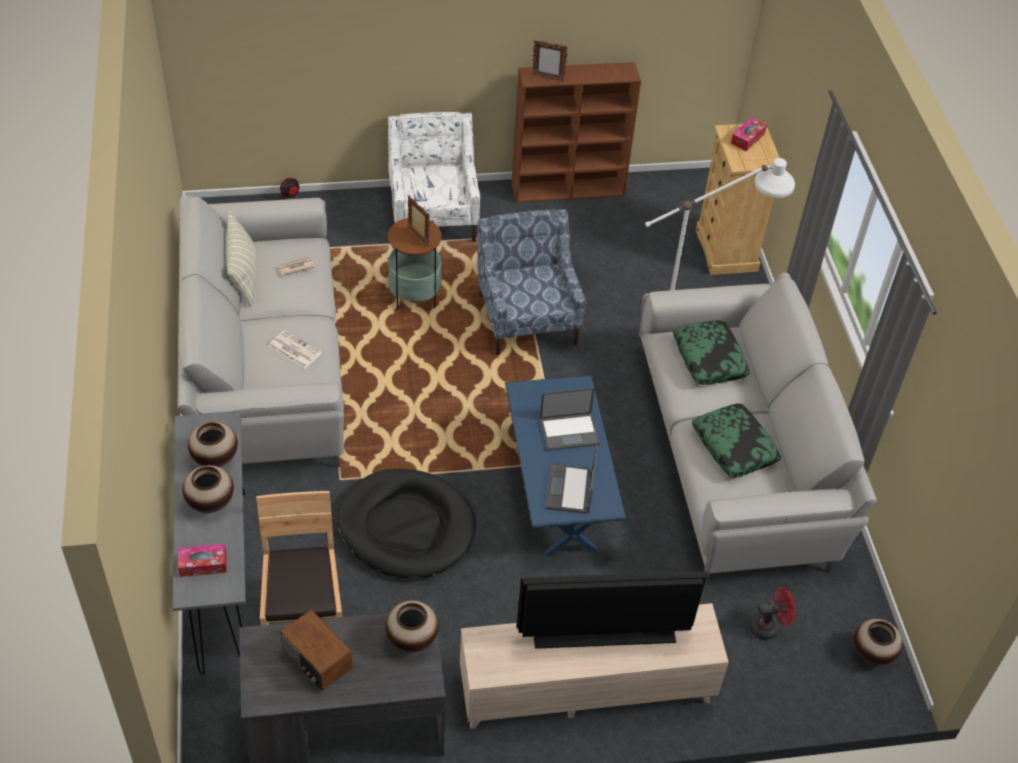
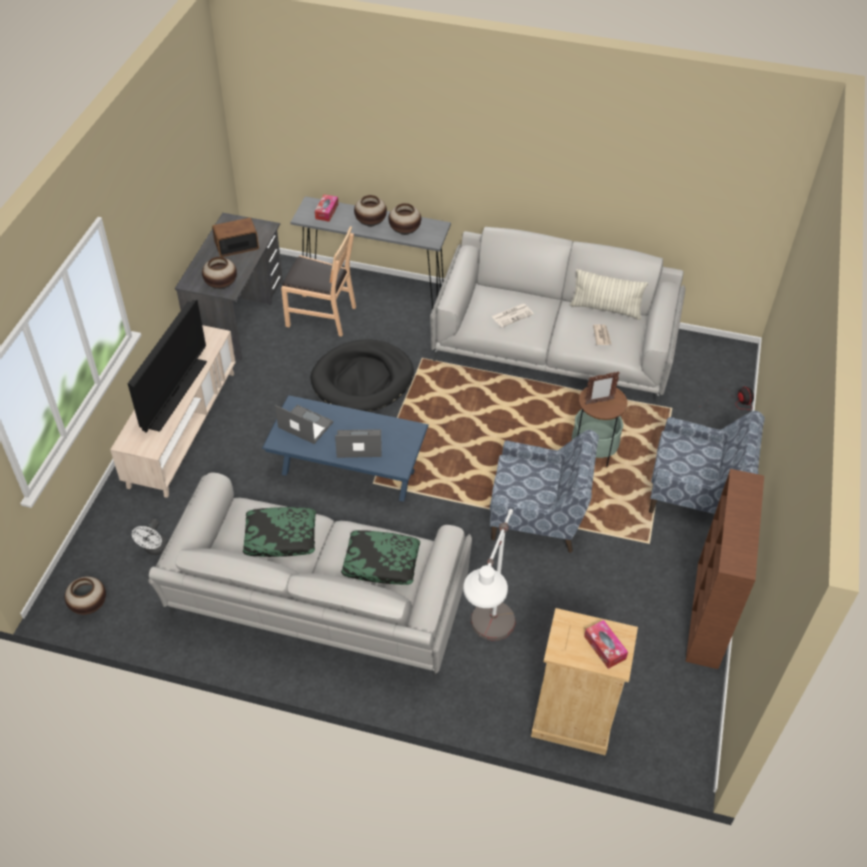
camera: 115 degrees right, 0 degrees up
white armchair [388,112,480,242] -> blue armchair [649,411,765,514]
picture frame [532,40,568,82] -> none
laptop [539,388,600,451] -> laptop turned 75 degrees clockwise [335,429,382,458]
red fan [750,587,796,640] -> white fan [132,519,168,555]

